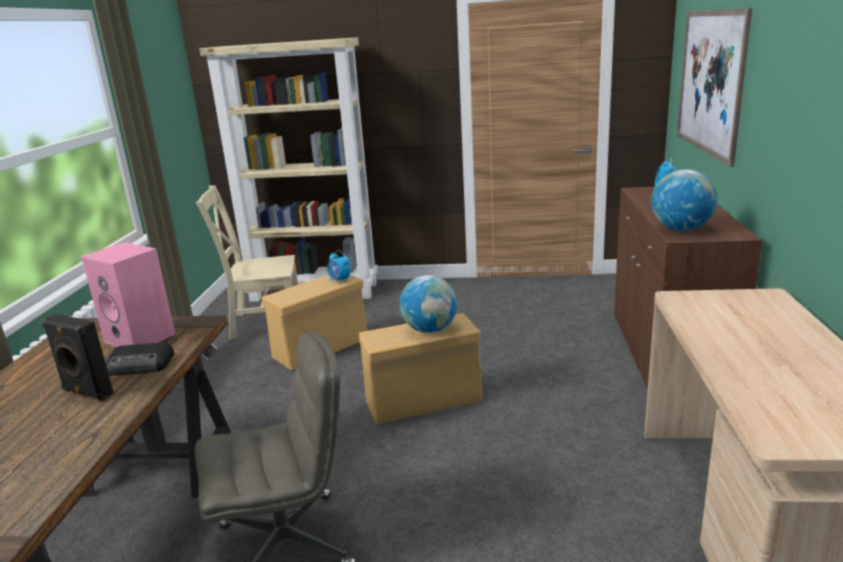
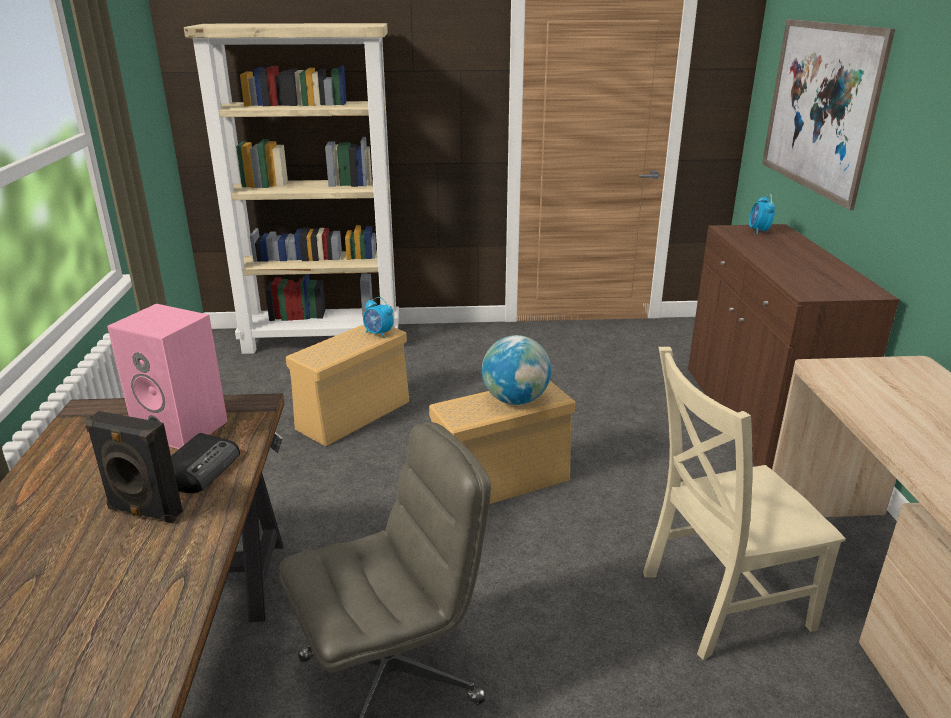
camera: 10 degrees left, 5 degrees up
radio [105,342,174,376] -> radio turned 60 degrees counterclockwise [171,433,240,493]
beige chair [196,185,298,340] -> beige chair moved to [643,347,846,660]
globe [651,169,717,231] -> none

